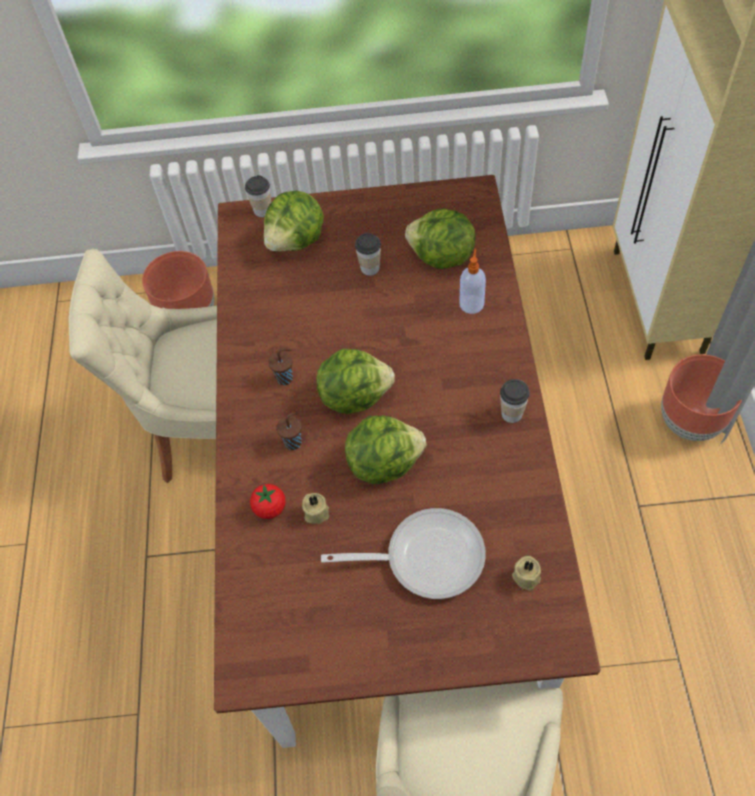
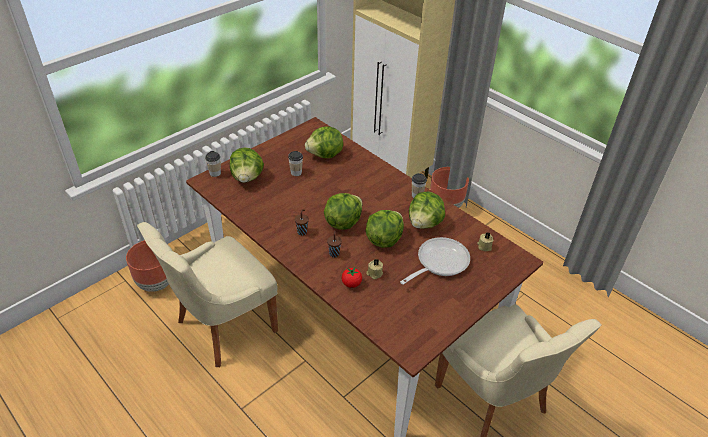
camera: 45 degrees left, 15 degrees down
soap dispenser [459,248,486,314] -> none
none -> lettuce [409,191,445,229]

